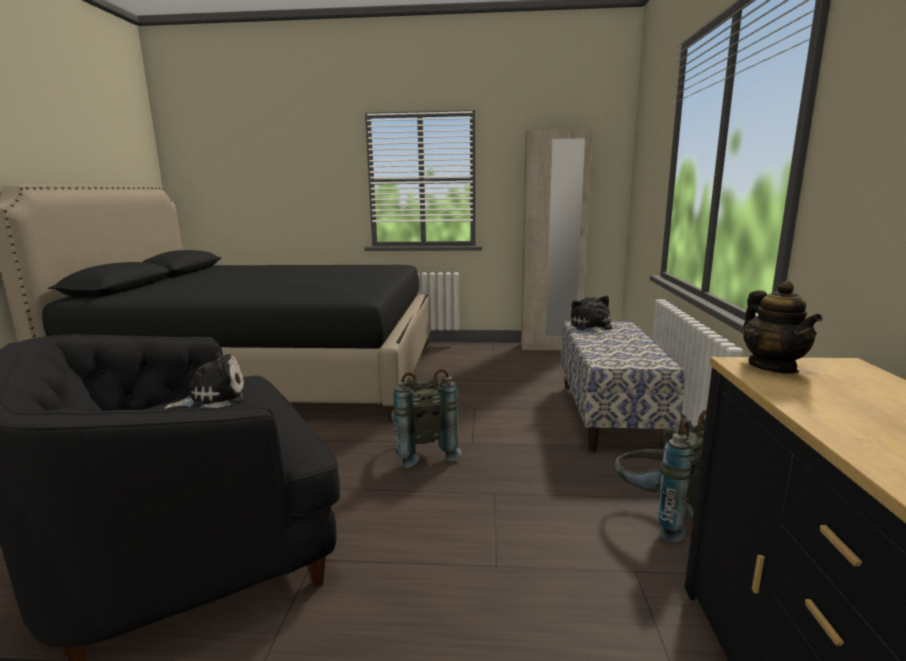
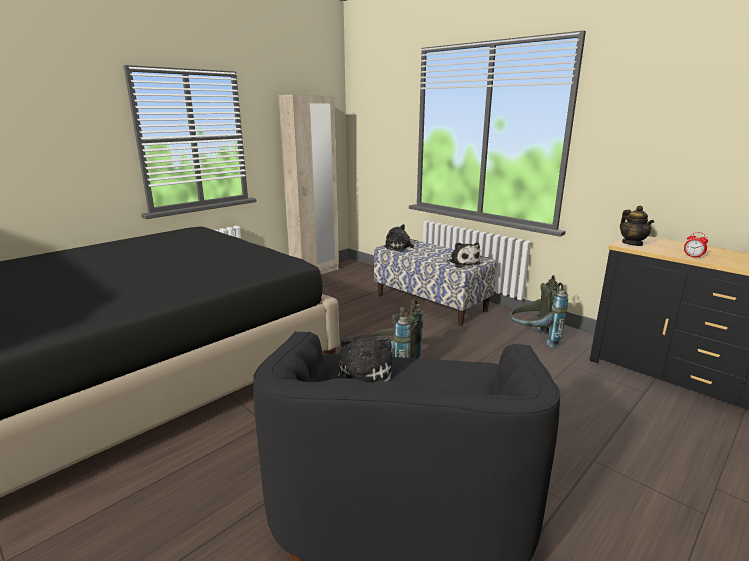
camera: 50 degrees left, 5 degrees up
teapot [743,281,823,374] -> teapot turned 45 degrees clockwise [620,206,654,246]
none -> plush toy [446,242,481,268]
none -> alarm clock [684,232,708,259]

